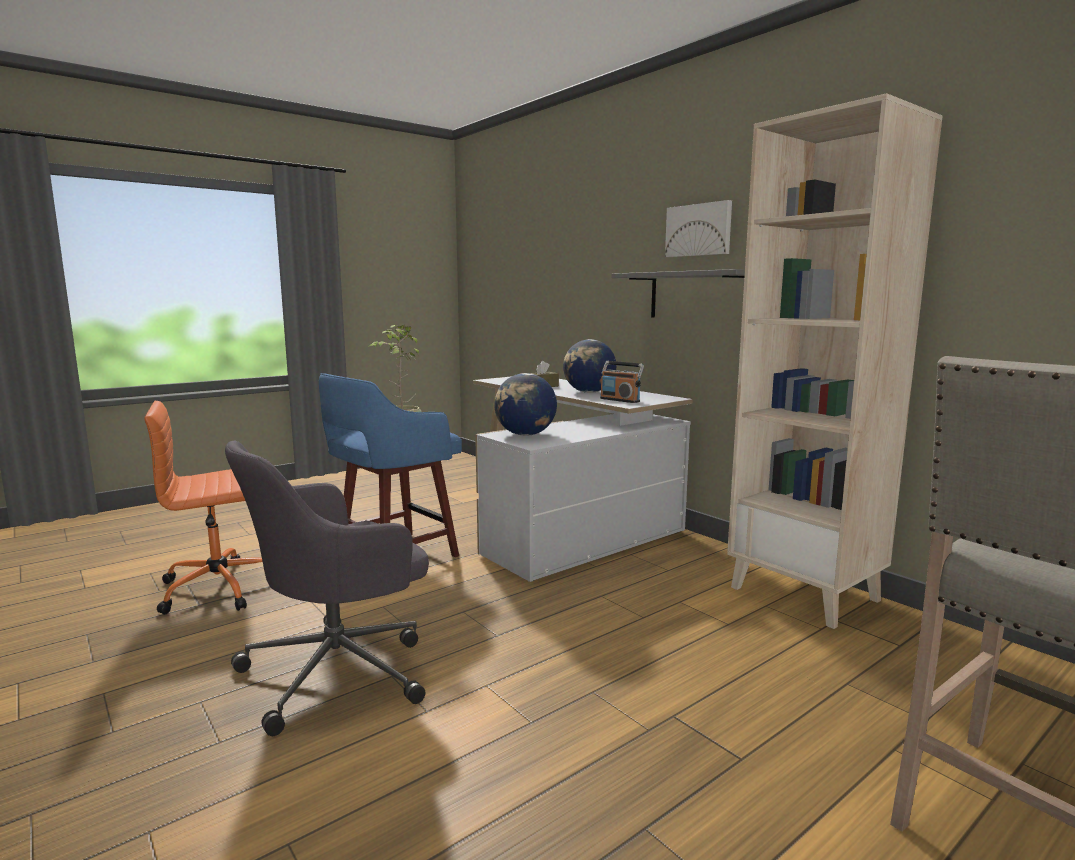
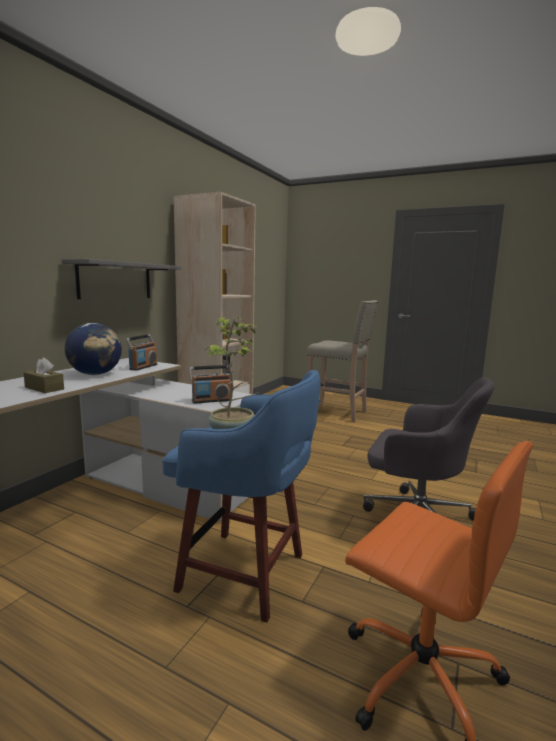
camera: 115 degrees left, 0 degrees up
globe [494,373,557,436] -> radio [189,365,232,404]
picture [665,200,732,257] -> none

